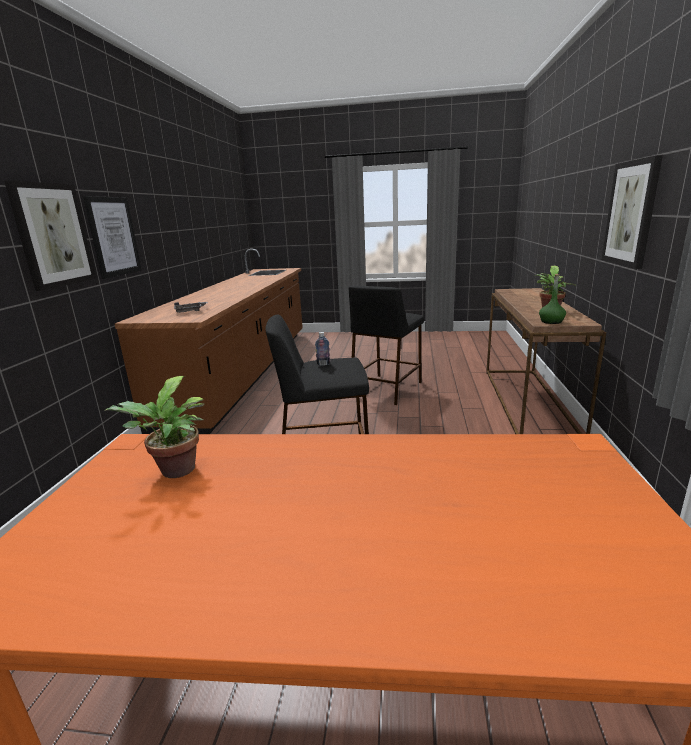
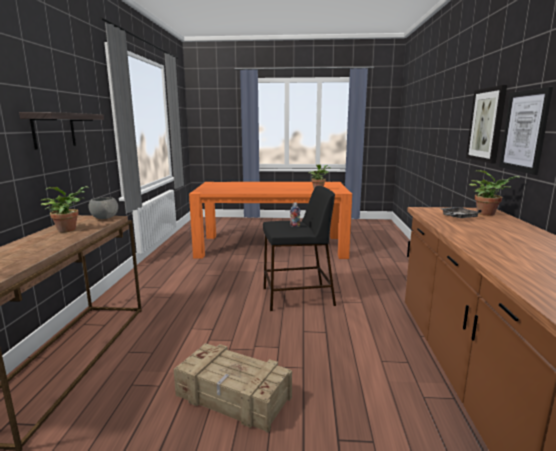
camera: 175 degrees right, 5 degrees down
black stool [349,285,424,405] -> crate [174,343,292,433]
green bottle [539,274,566,324] -> grey bowl [89,197,118,219]
picture [601,155,663,269] -> shelf [19,112,104,150]
none -> potted plant [469,170,520,216]

